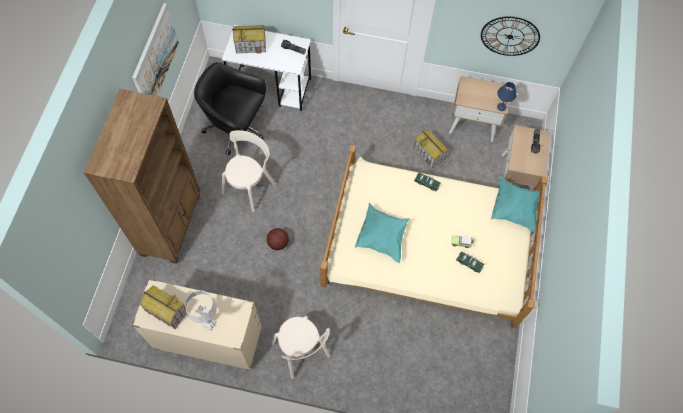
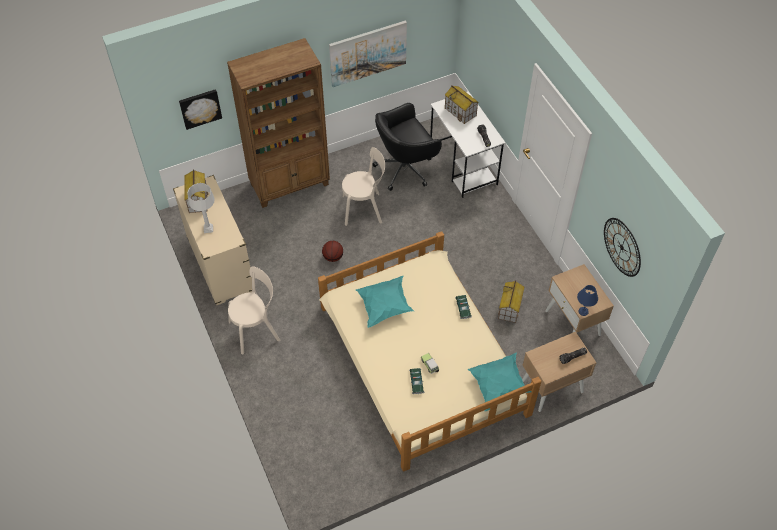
camera: 55 degrees right, 10 degrees down
black office chair [194,62,266,155] -> black office chair turned 105 degrees counterclockwise [372,103,442,191]
beige chair [272,316,330,379] -> beige chair turned 135 degrees counterclockwise [228,266,280,354]
none -> picture [179,89,222,130]

